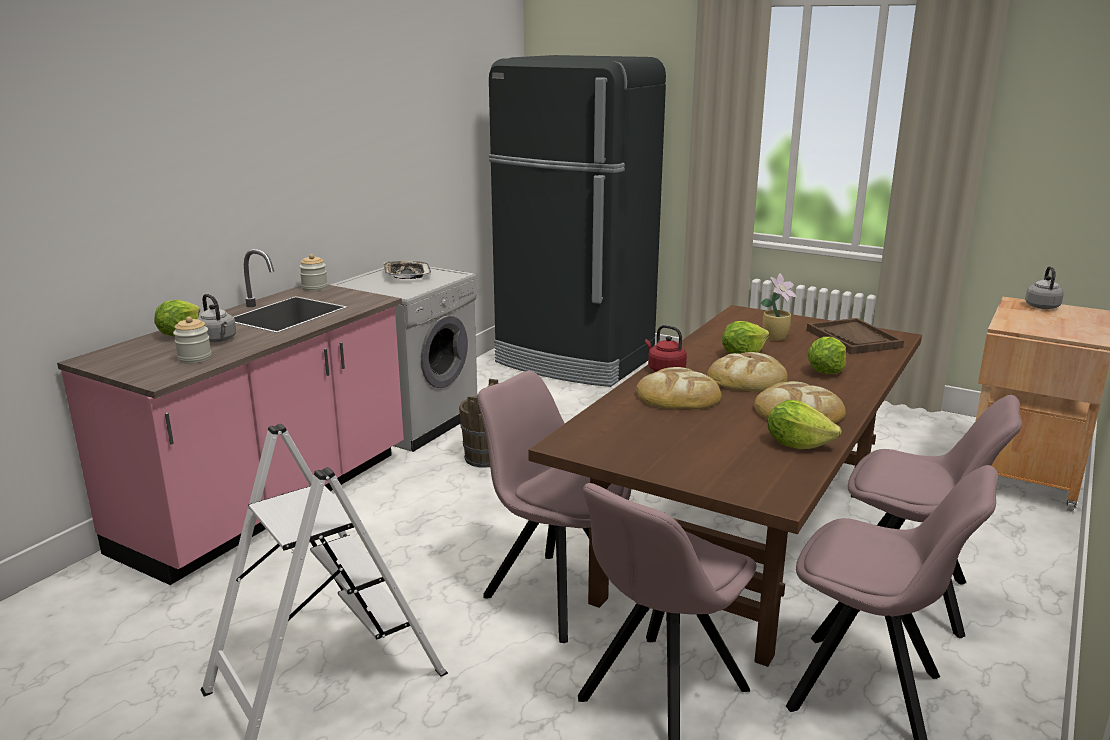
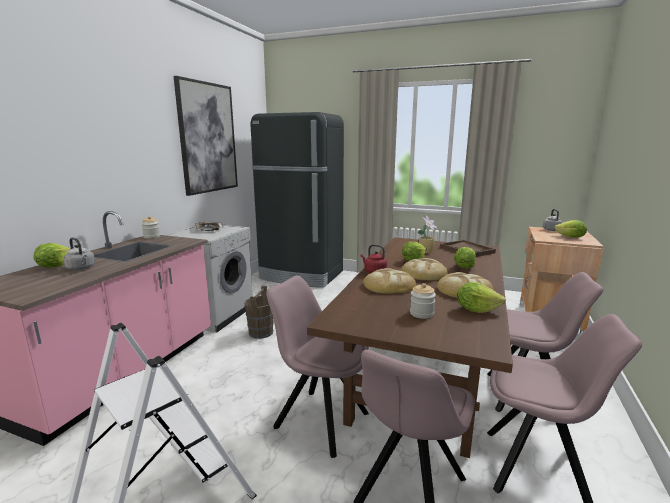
camera: 10 degrees left, 5 degrees down
jar [173,317,212,364] -> jar moved to [410,283,436,319]
none -> picture [173,76,238,196]
none -> lettuce [554,220,587,238]

